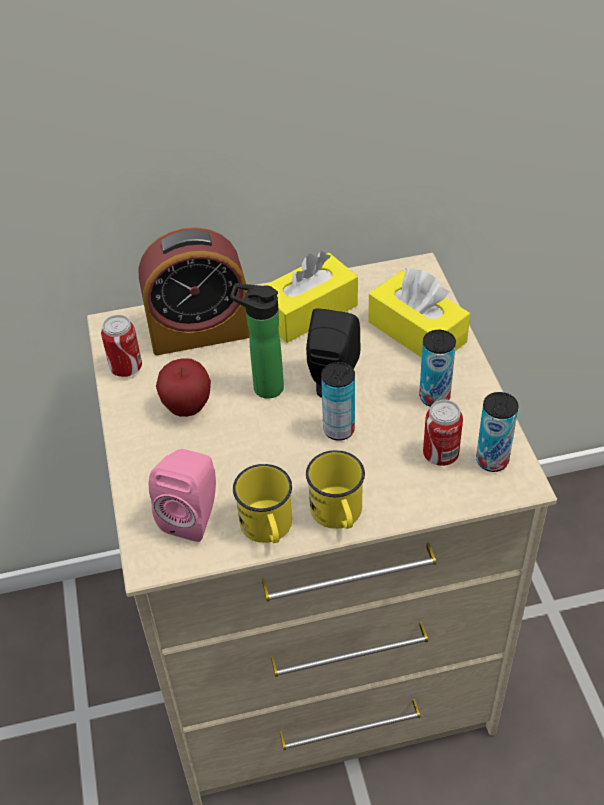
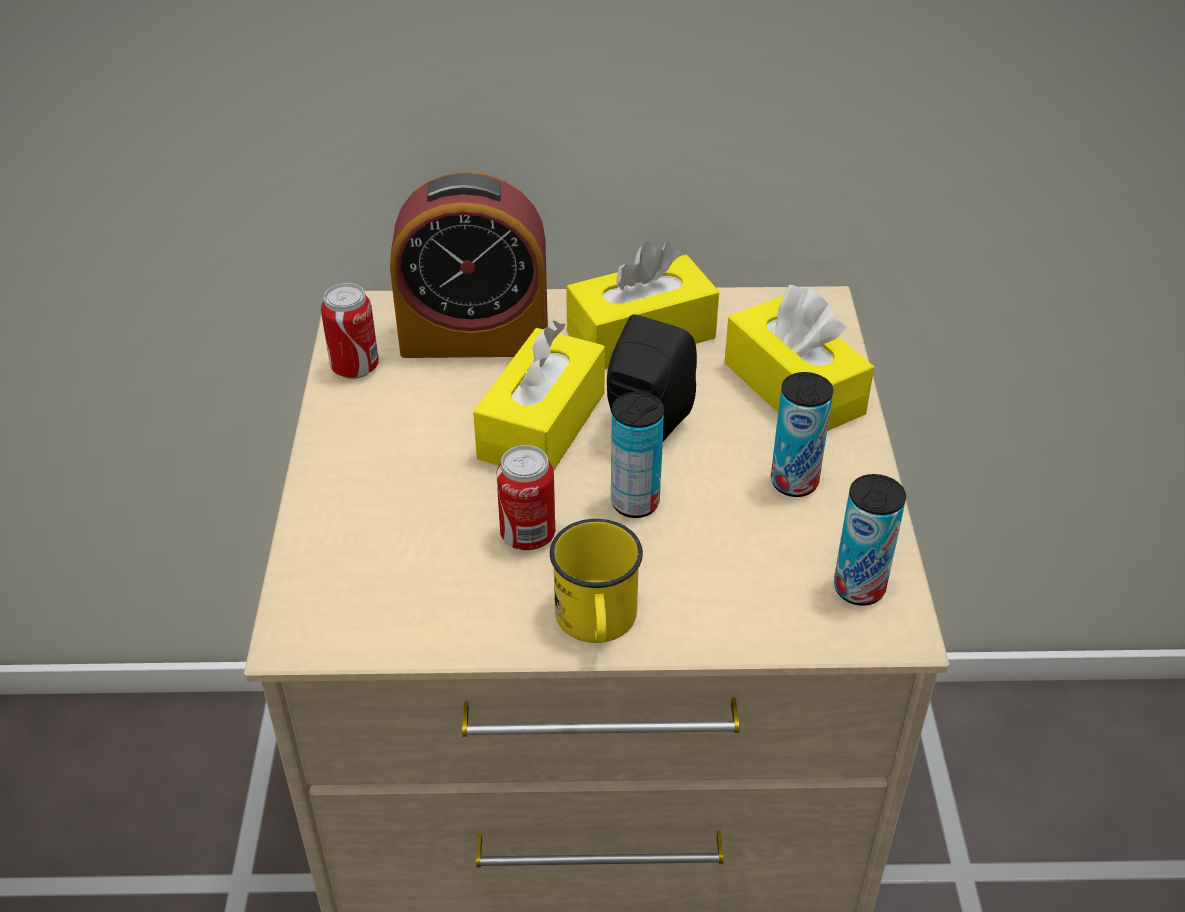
camera: 10 degrees right, 5 degrees down
pink speaker [149,449,216,542] -> none
apple [156,358,211,417] -> none
bottle [230,283,284,399] -> yellow tissue box [473,321,605,470]
yellow mug [233,464,292,543] -> none
can [423,400,463,466] -> can moved to [496,445,555,550]

